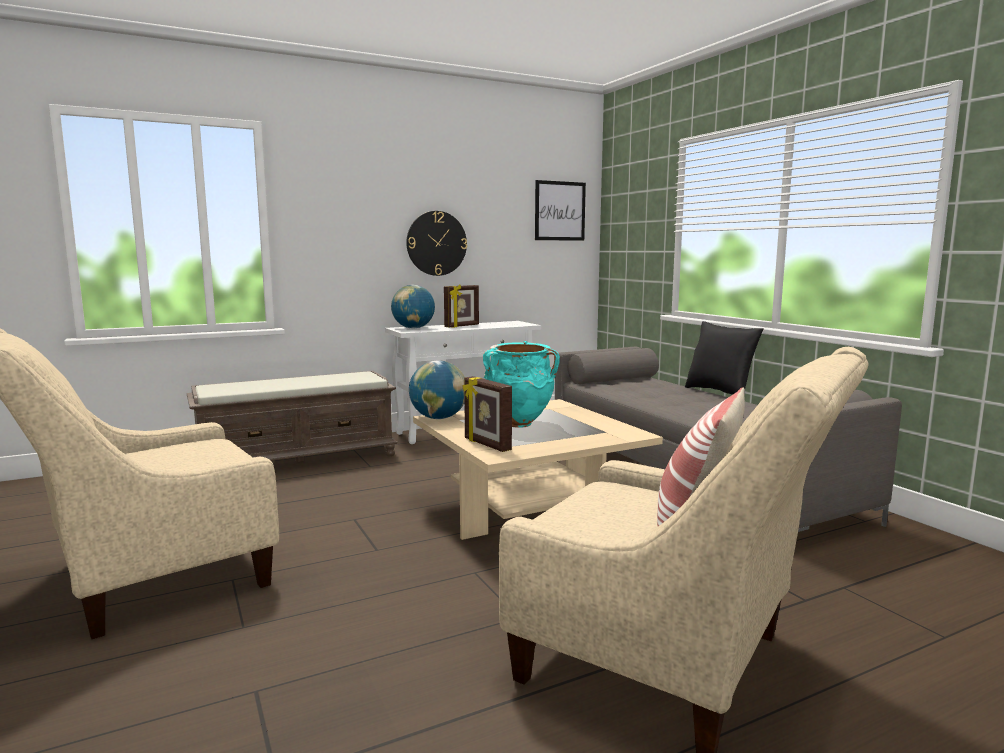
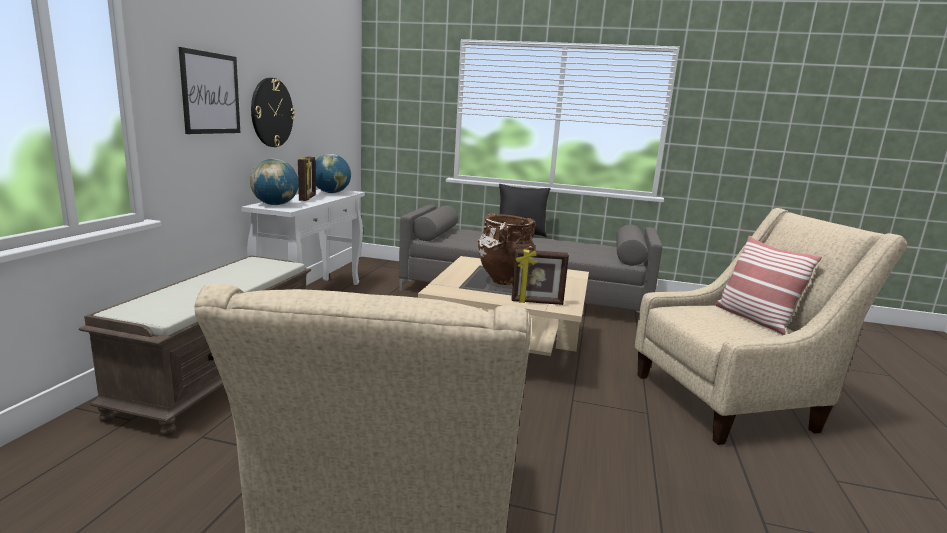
camera: 50 degrees left, 5 degrees up
globe [409,360,465,419] -> globe moved to [315,154,351,193]
turquoise vase [483,341,560,427] -> brown vase [478,213,536,285]
picture [535,180,586,241] -> picture moved to [179,47,240,134]

